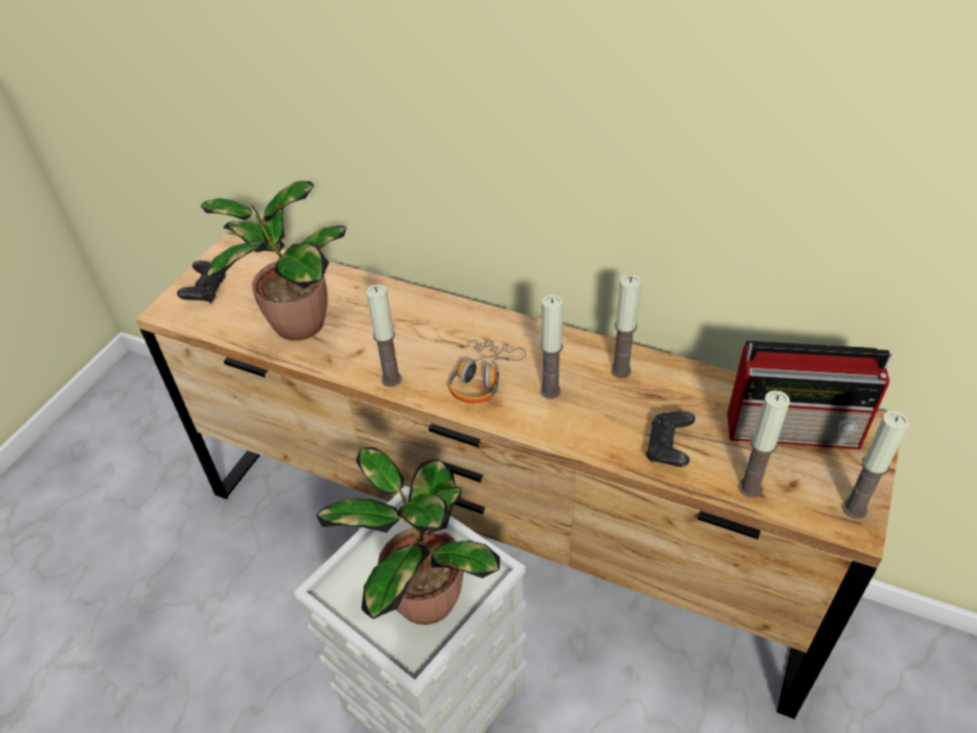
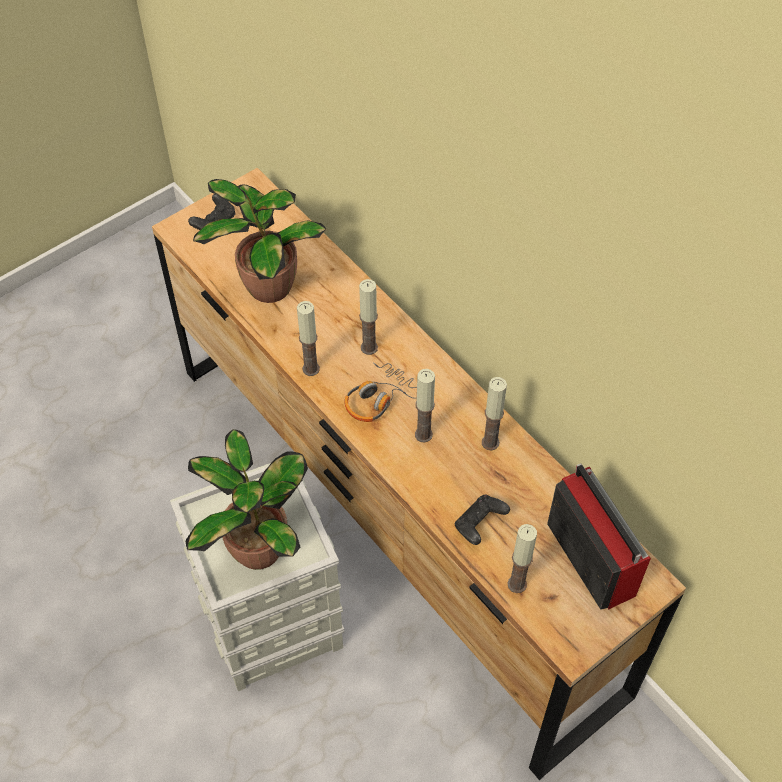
camera: 25 degrees right, 10 degrees up
radio [727,341,892,449] -> radio turned 150 degrees counterclockwise [547,464,651,610]
candle [842,411,910,519] -> candle moved to [359,279,378,355]

